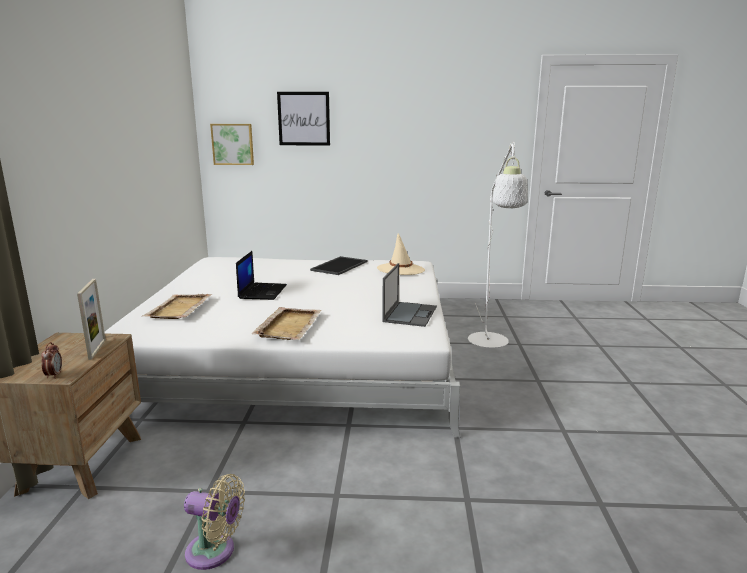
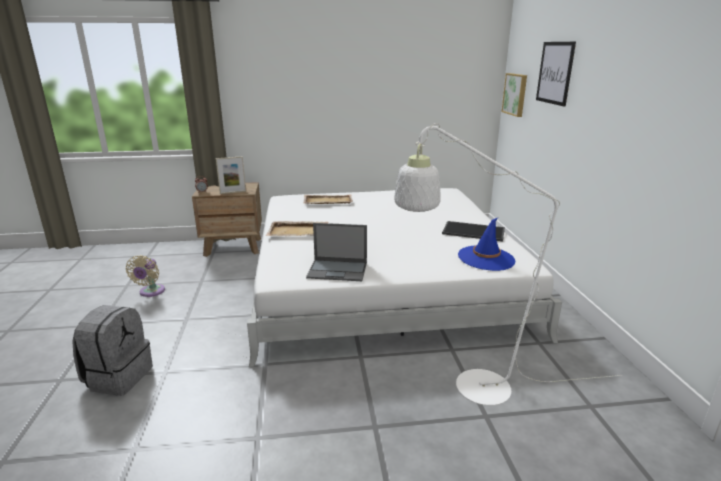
camera: 80 degrees right, 5 degrees up
laptop [236,251,287,300] -> none
beige hat [377,233,425,275] -> blue hat [458,217,515,271]
none -> grey backpack [72,305,153,396]

